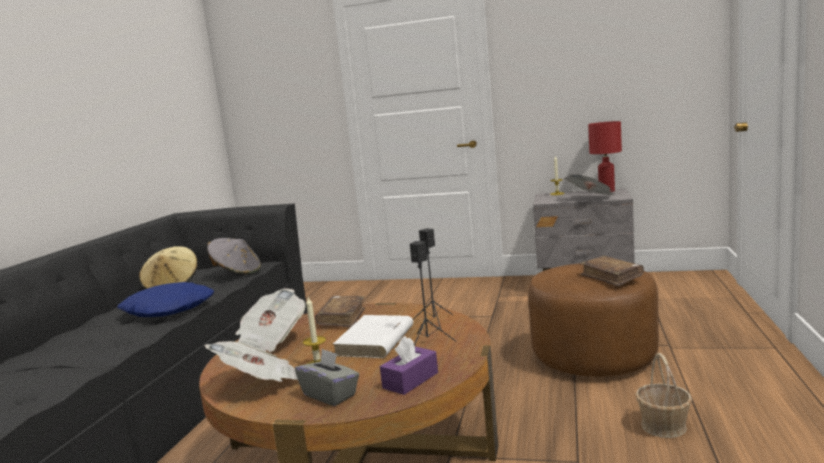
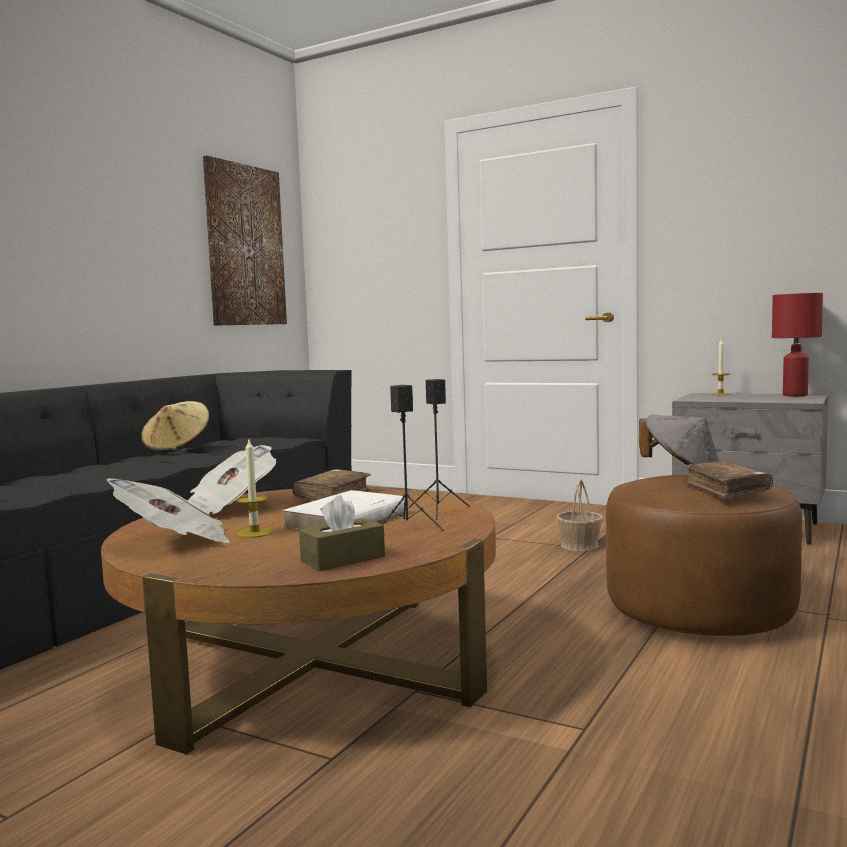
camera: 15 degrees right, 5 degrees down
blue pillow [117,282,214,317] -> none
grey hat [207,238,261,275] -> grey hat moved to [639,415,719,465]
grey tissue box [295,348,359,406] -> none
purple tissue box [380,336,438,395] -> brown tissue box [299,495,385,571]
newspaper [564,174,614,195] -> none
basket [636,353,692,438] -> basket moved to [556,479,603,551]
none -> picture [203,155,287,326]

